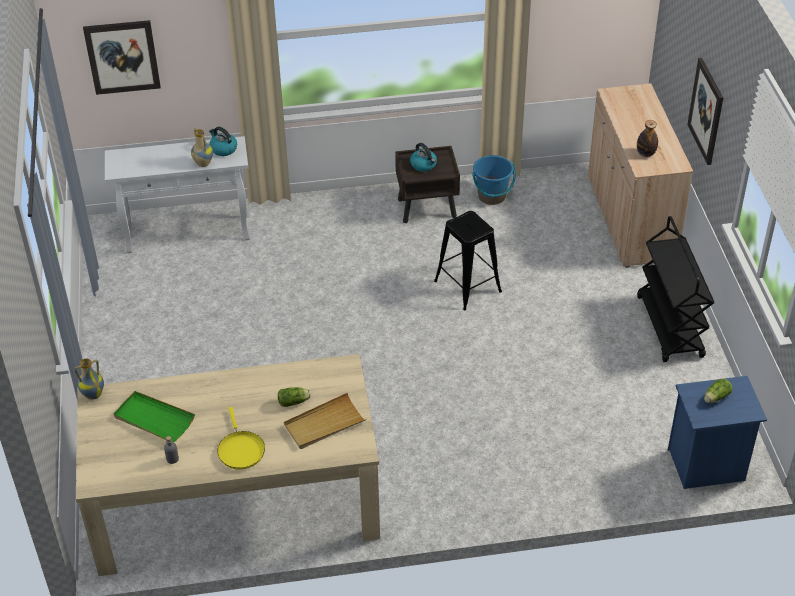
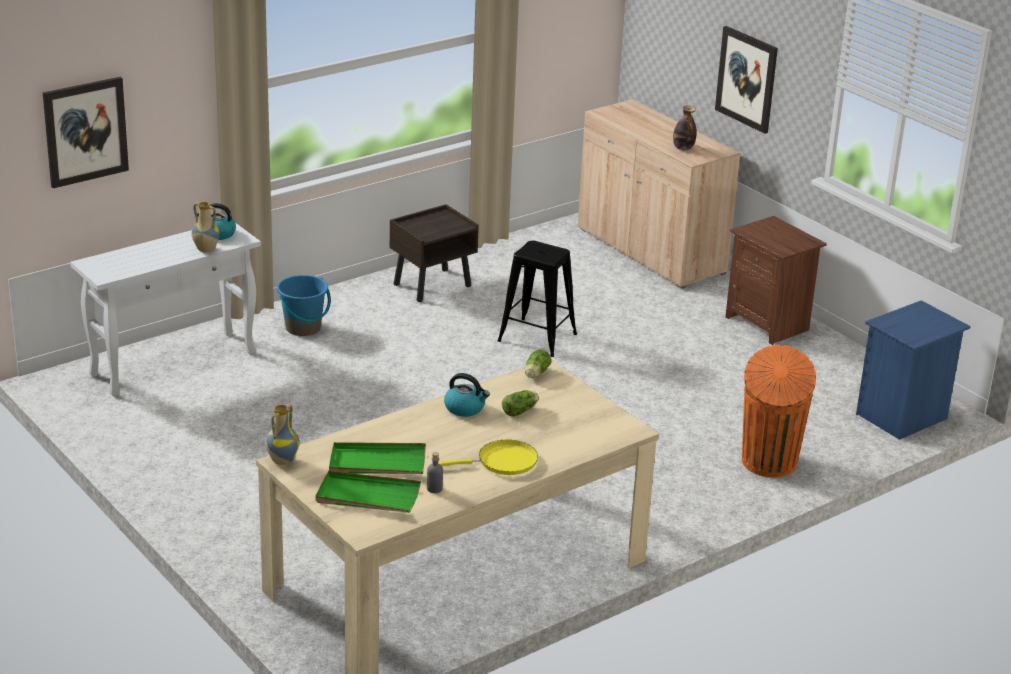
camera: 30 degrees left, 15 degrees down
yellow frying pan [217,407,265,469] -> yellow frying pan turned 60 degrees counterclockwise [438,440,538,475]
beige tray [284,393,366,449] -> none
kettle [410,143,437,172] -> kettle moved to [444,373,490,417]
blue bucket [472,155,516,205] -> blue bucket moved to [277,275,331,336]
black cart [637,216,714,362] -> brown nightstand [725,216,827,345]
lettuce [704,379,732,403] -> lettuce moved to [525,349,552,378]
none -> green tray [315,471,421,513]
none -> orange trash can [742,345,816,478]

